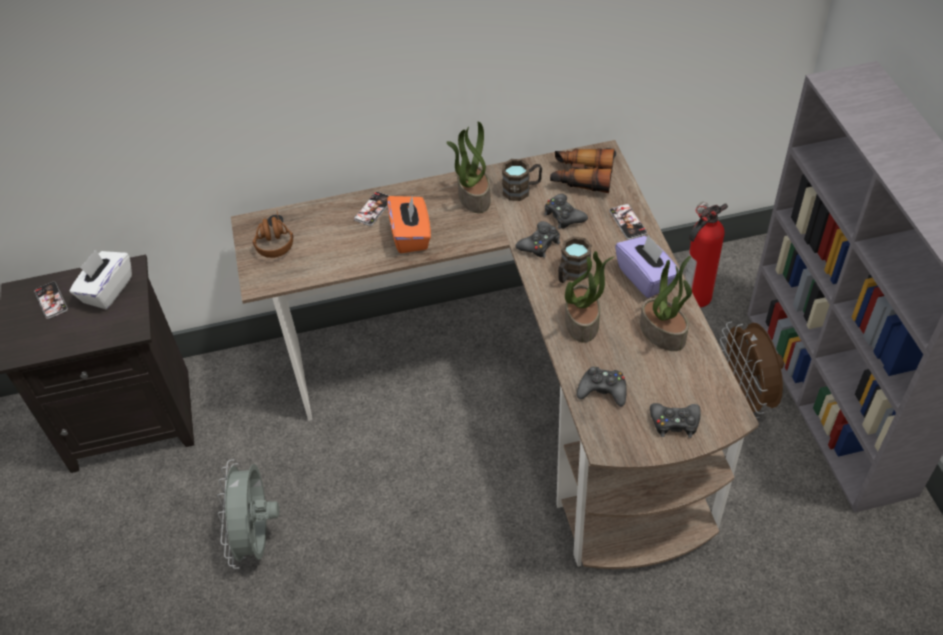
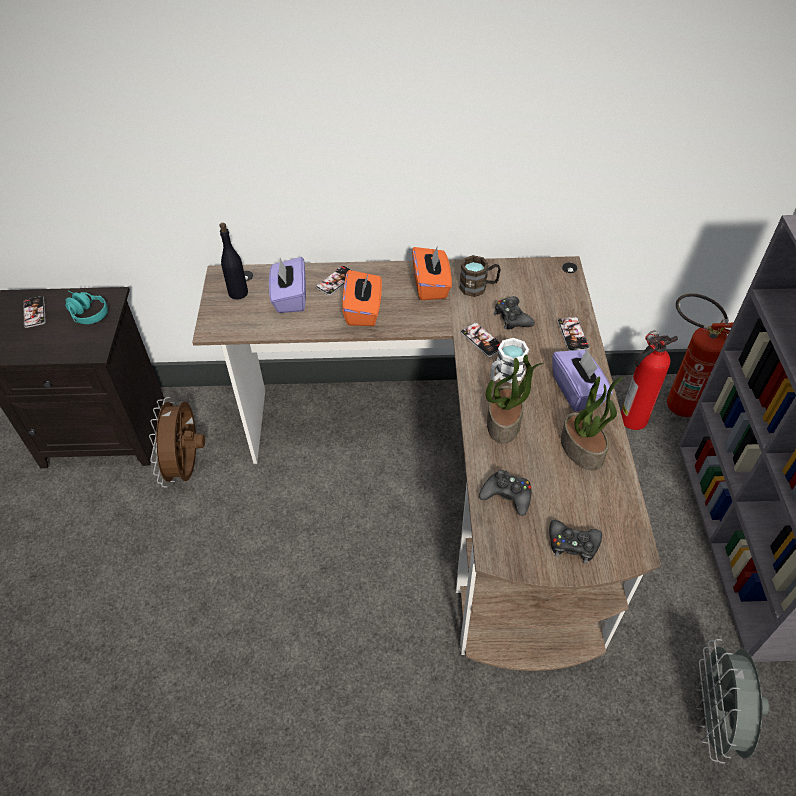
camera: 10 degrees right, 0 degrees up
white tissue box [70,249,132,309] -> turquoise headphones [65,290,108,324]
grey fan [217,459,279,569] -> grey fan moved to [695,639,769,764]
brown headphones [253,210,294,258] -> black bottle [220,223,248,300]
potted plant [446,121,491,213] -> orange tissue box [412,245,452,300]
black game controller [515,221,560,258] -> phone [460,322,501,357]
binoculars [550,148,614,193] -> none
brown mug [558,236,592,283] -> white mug [490,338,529,383]
brown fan [720,322,784,418] -> brown fan moved to [149,397,205,488]
none -> purple tissue box [269,257,306,313]
none -> fire extinguisher [667,293,734,417]

